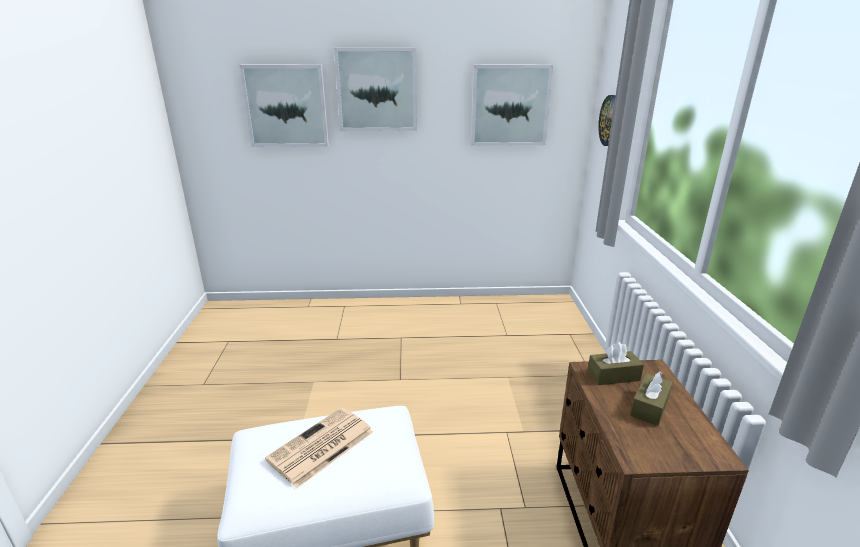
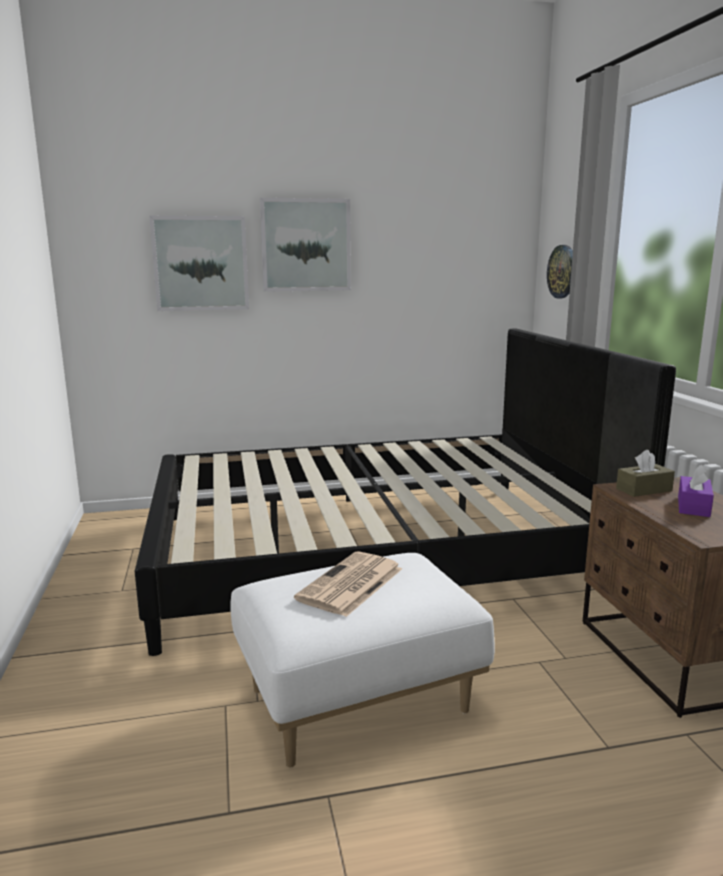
camera: 10 degrees left, 10 degrees down
picture [471,64,553,146] -> none
brown tissue box [630,371,673,426] -> purple tissue box [678,465,714,517]
none -> black bed [135,328,676,656]

